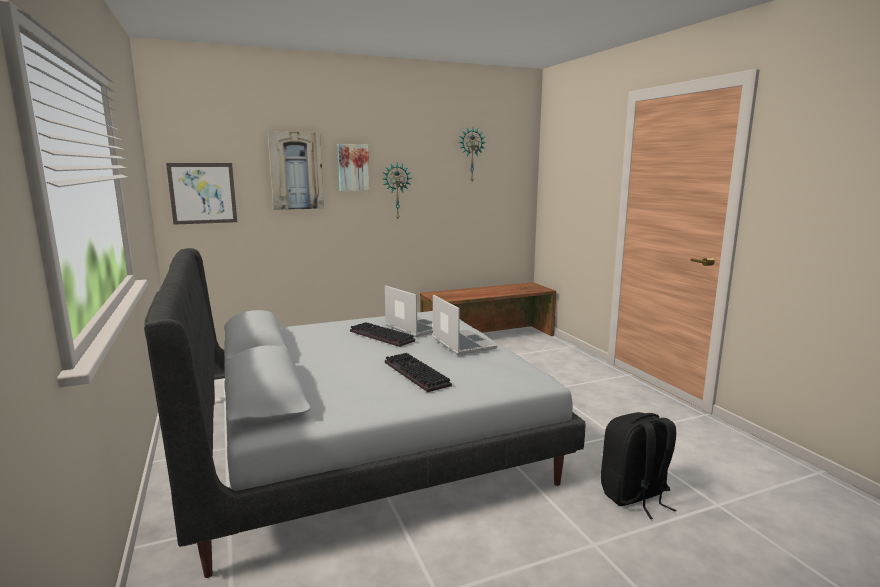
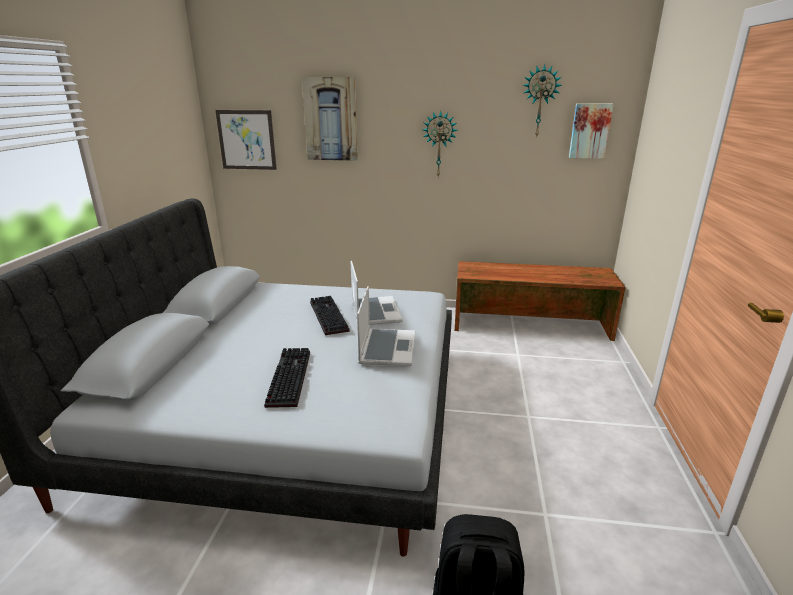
camera: 30 degrees right, 10 degrees up
picture [338,144,370,191] -> picture moved to [569,103,614,159]

